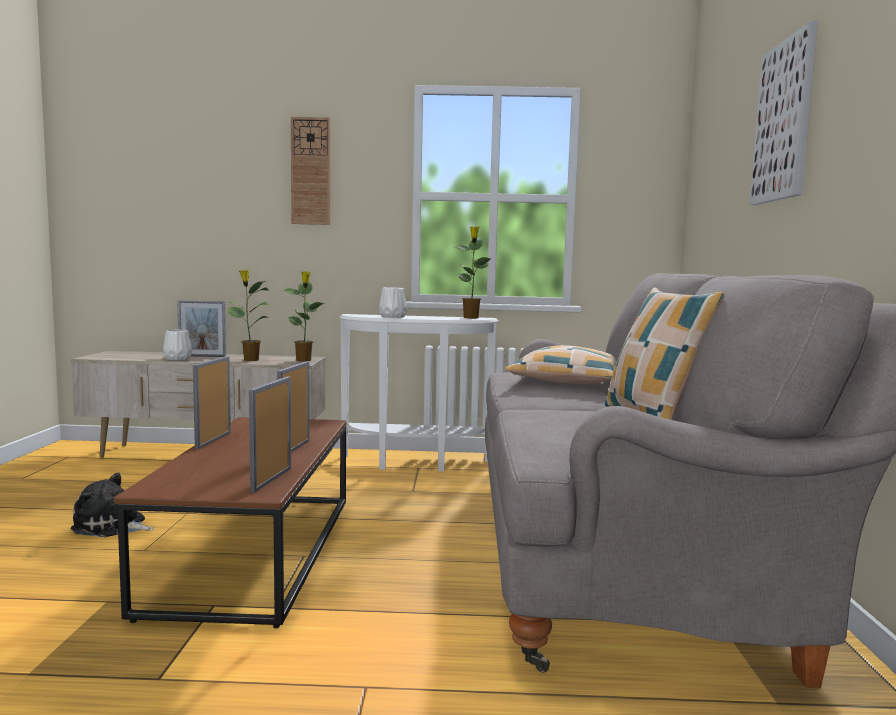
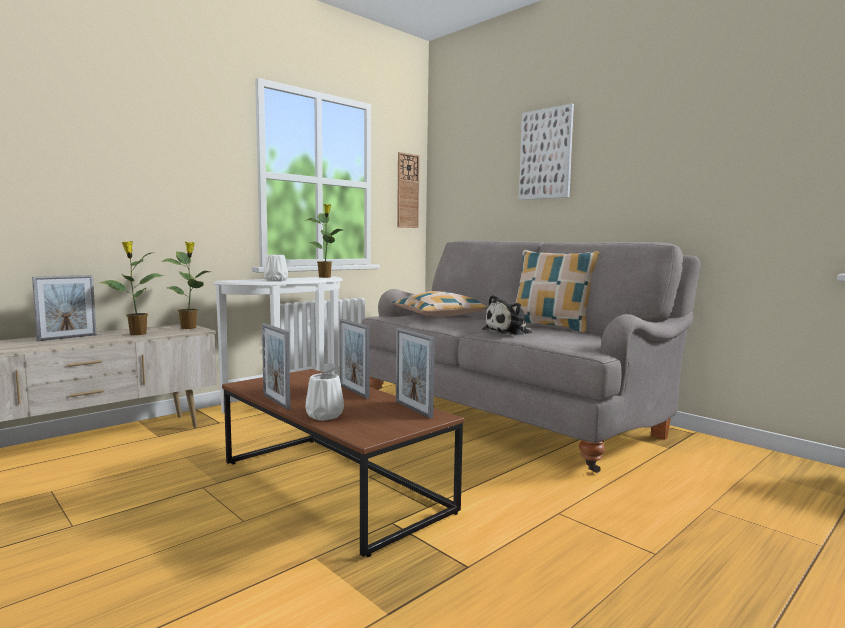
camera: 45 degrees left, 0 degrees up
plush toy [71,472,154,537] -> plush toy moved to [482,295,532,335]
white vase [163,330,192,360] -> white vase moved to [306,373,344,421]
wall clock [291,117,330,225] -> wall clock moved to [397,152,420,228]

